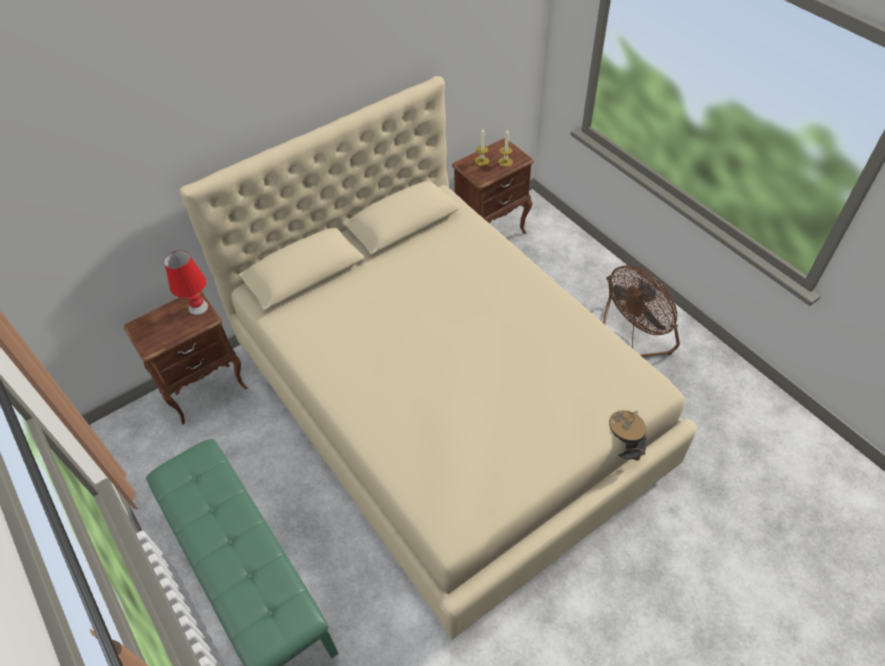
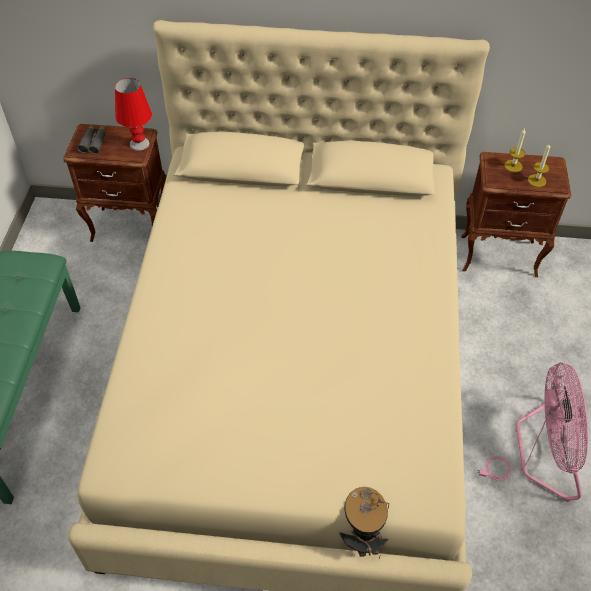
camera: 40 degrees right, 0 degrees up
brown fan [603,265,680,357] -> pink fan [477,362,588,502]
none -> grey binoculars [77,125,106,154]

